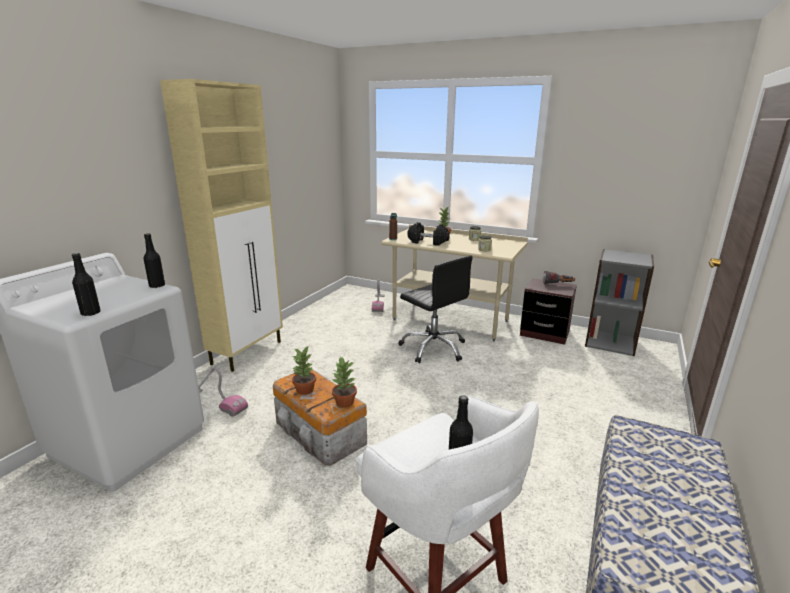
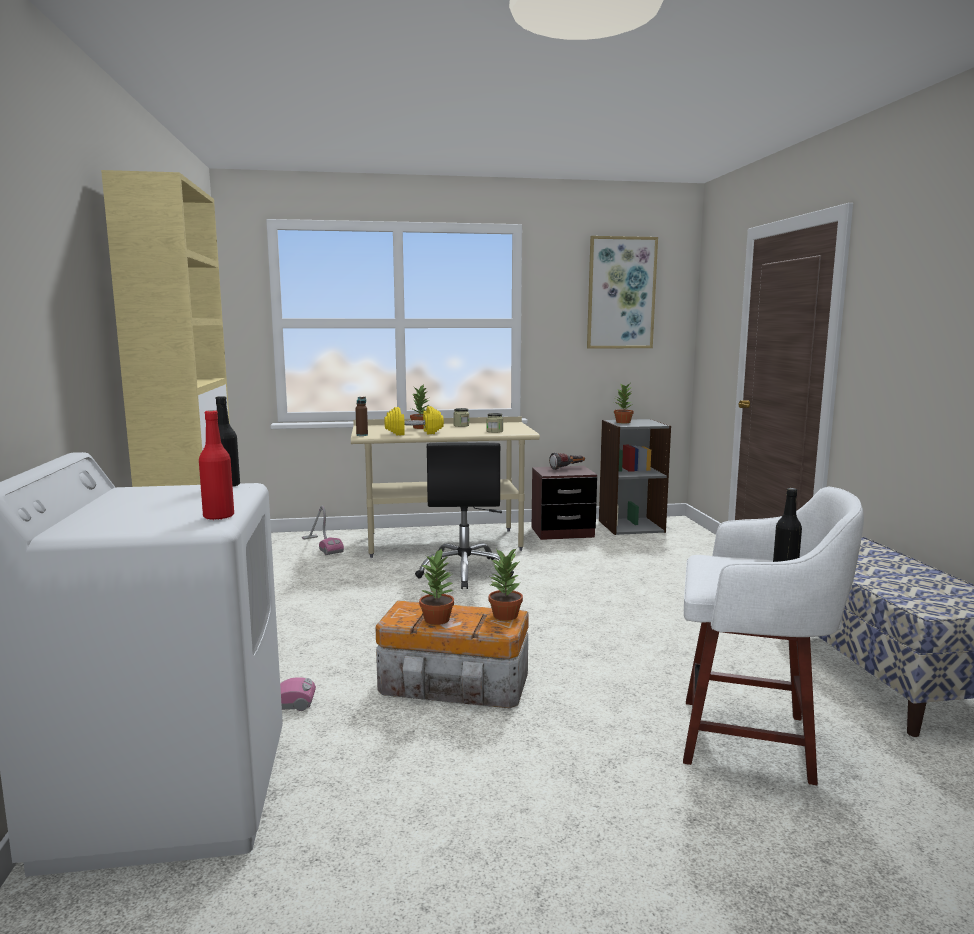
camera: 35 degrees left, 10 degrees down
black bottle [72,253,101,316] -> red bottle [199,410,234,520]
black office chair [398,256,473,363] -> black office chair turned 75 degrees clockwise [415,442,514,589]
black dumbbell [407,222,450,246] -> yellow dumbbell [384,406,444,436]
none -> picture [587,236,658,349]
none -> potted plant [614,384,634,423]

